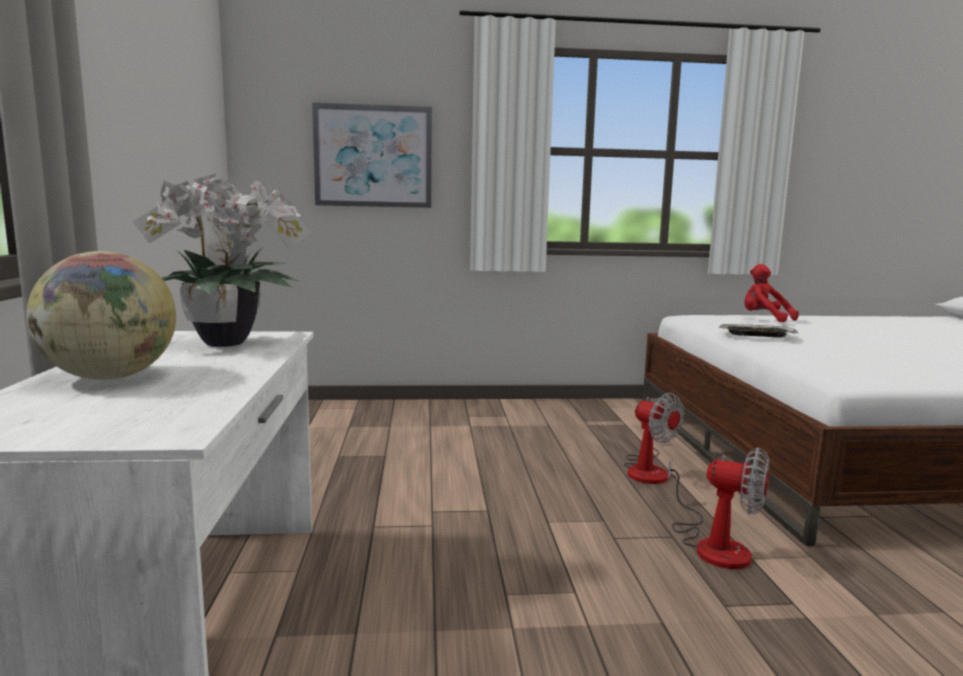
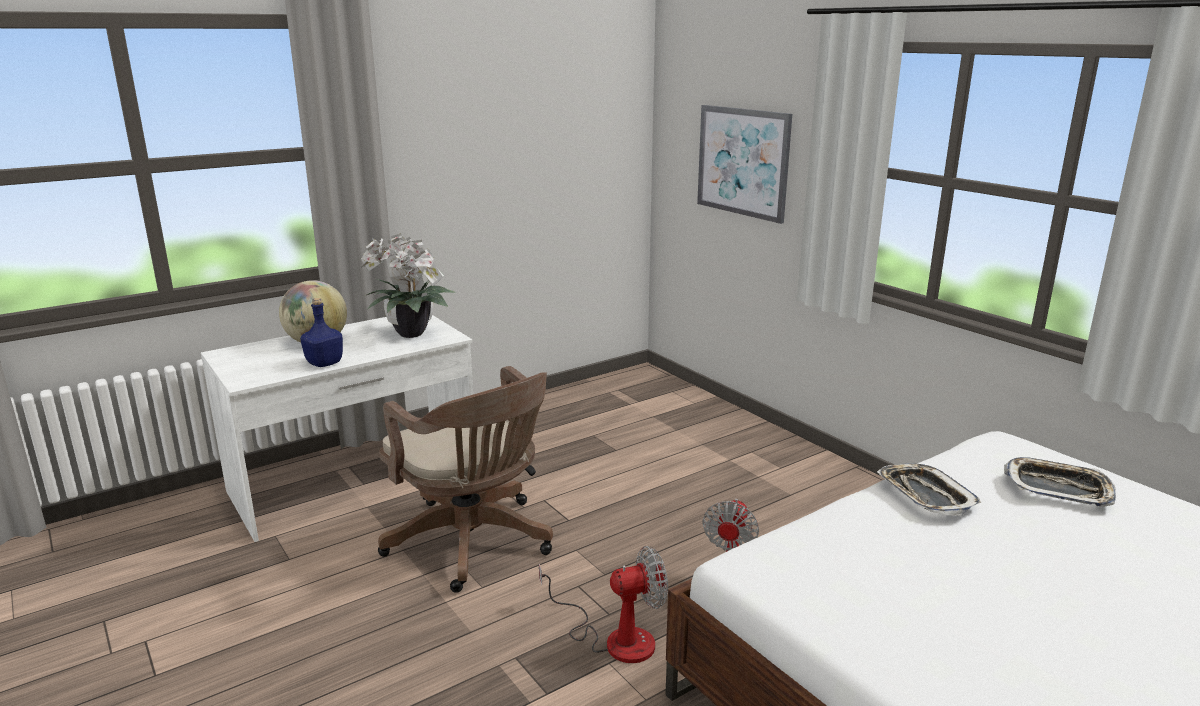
camera: 60 degrees right, 10 degrees up
fan [668,447,769,569] -> fan turned 105 degrees counterclockwise [539,546,668,663]
red plush toy [744,264,799,322] -> tray [1004,457,1116,507]
none -> blue bottle [300,298,343,367]
none -> brown office chair [378,366,553,593]

